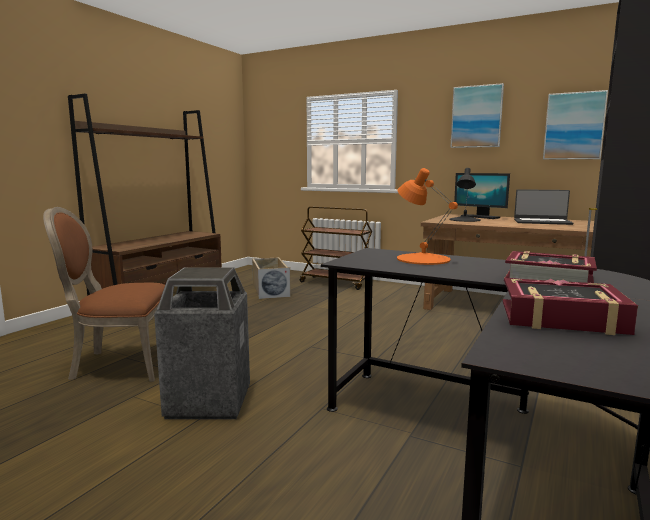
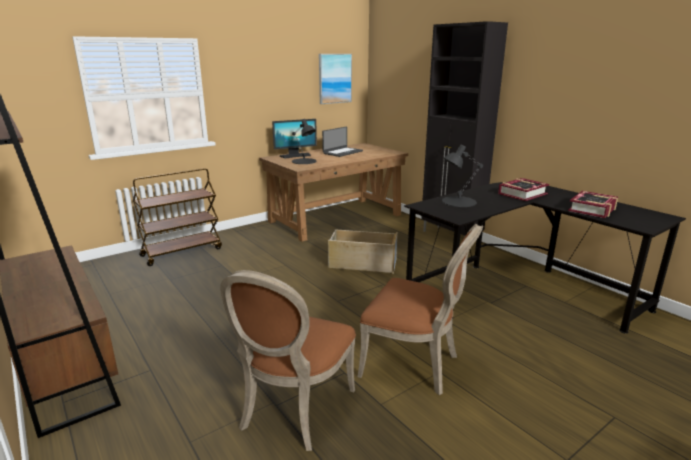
camera: 65 degrees left, 10 degrees up
trash can [154,267,250,419] -> brown chair [357,224,483,395]
beige storage box [252,257,291,299] -> beige storage box moved to [328,229,398,274]
orange table lamp [397,168,458,265] -> black table lamp [442,145,483,207]
picture [450,83,504,148] -> none

